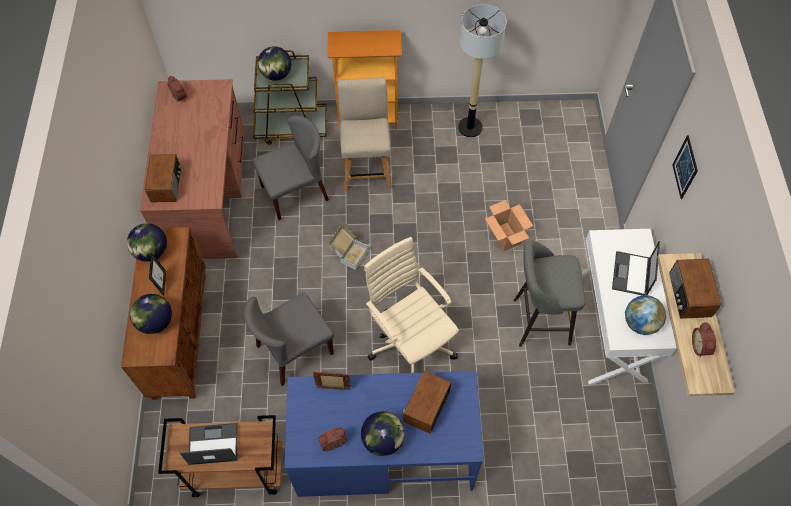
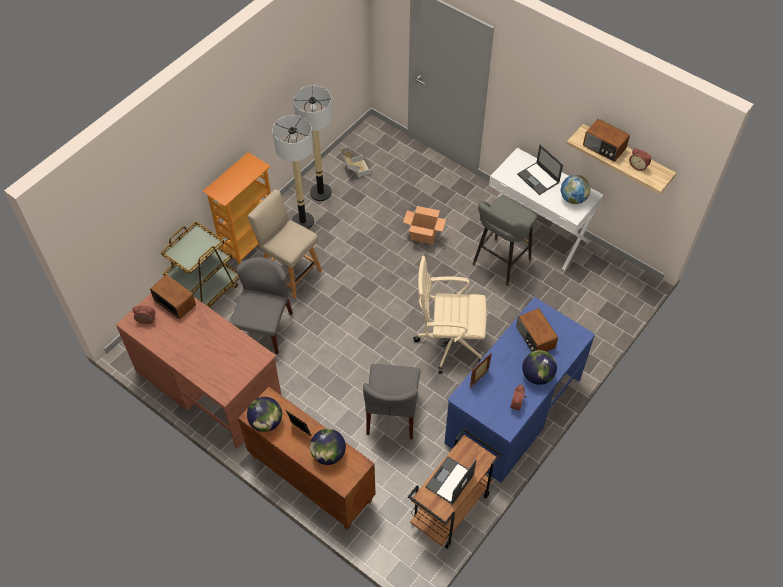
camera: 50 degrees left, 5 degrees down
radio [145,154,181,202] -> radio moved to [150,274,196,319]
globe [258,46,291,81] -> none
cardboard box [329,223,369,270] -> cardboard box moved to [341,149,371,177]
picture [672,135,698,199] -> none
none -> floor lamp [273,115,314,229]

